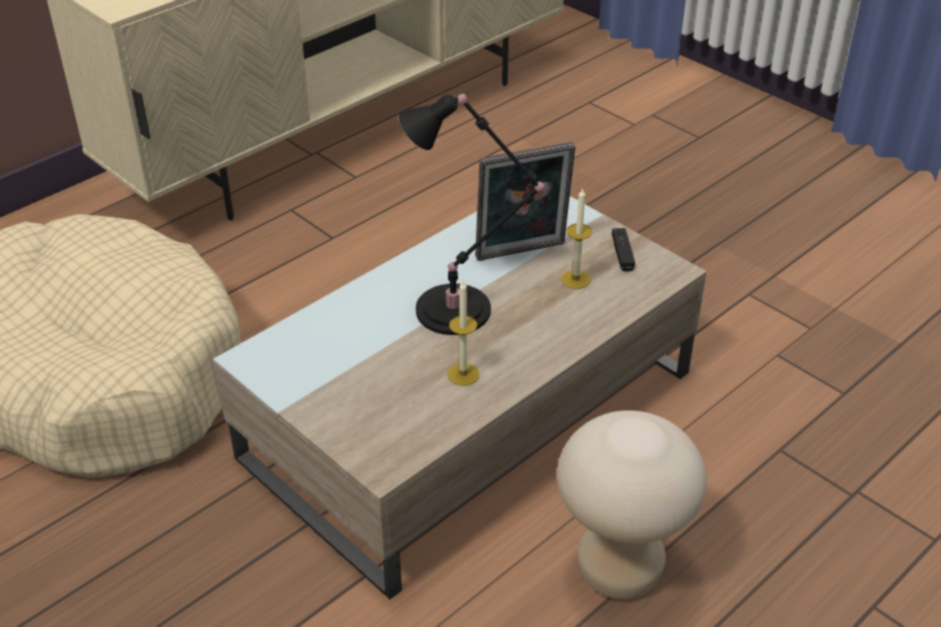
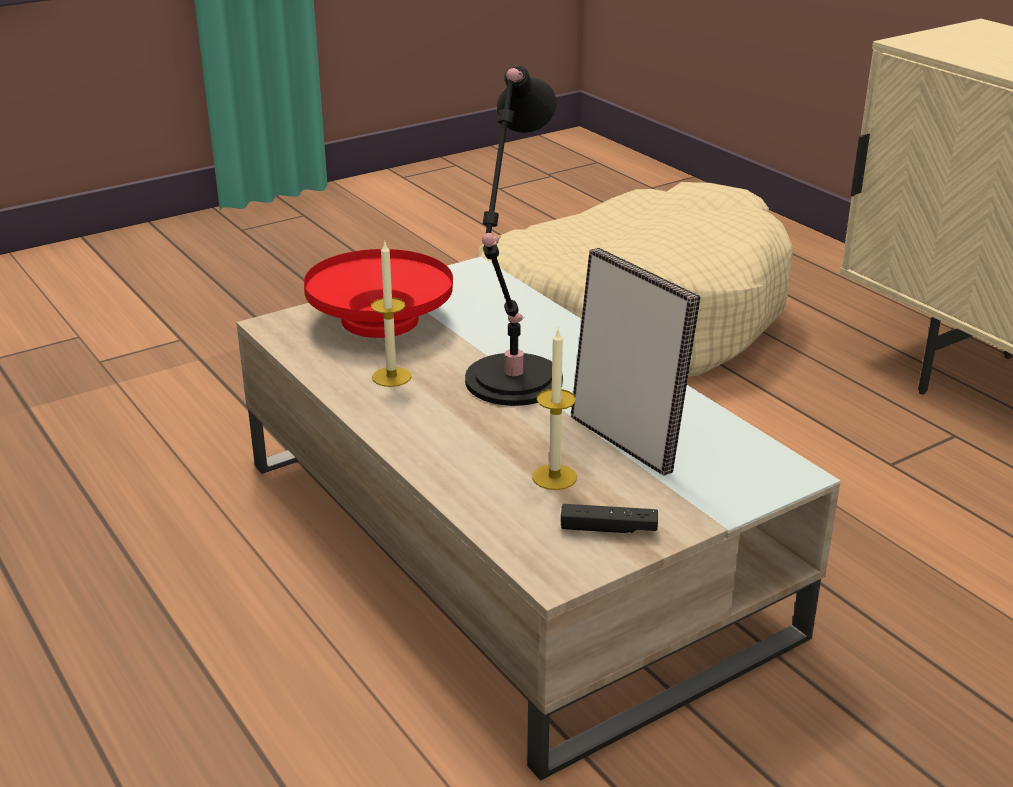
camera: 100 degrees right, 10 degrees down
picture frame [475,142,575,261] -> picture frame turned 150 degrees clockwise [571,248,701,476]
beige stool [557,410,707,599] -> none
none -> red bowl [304,249,453,338]

